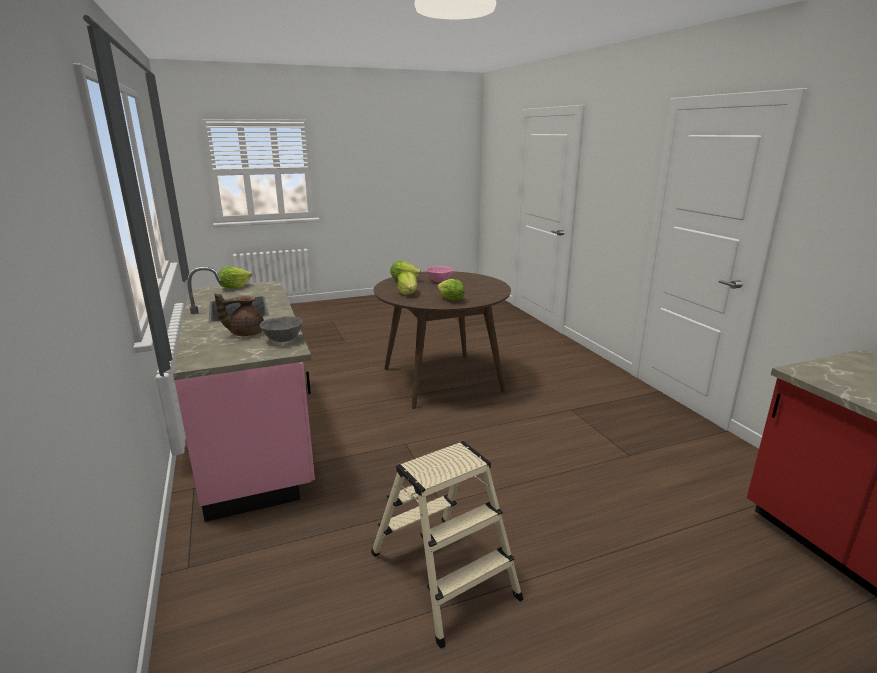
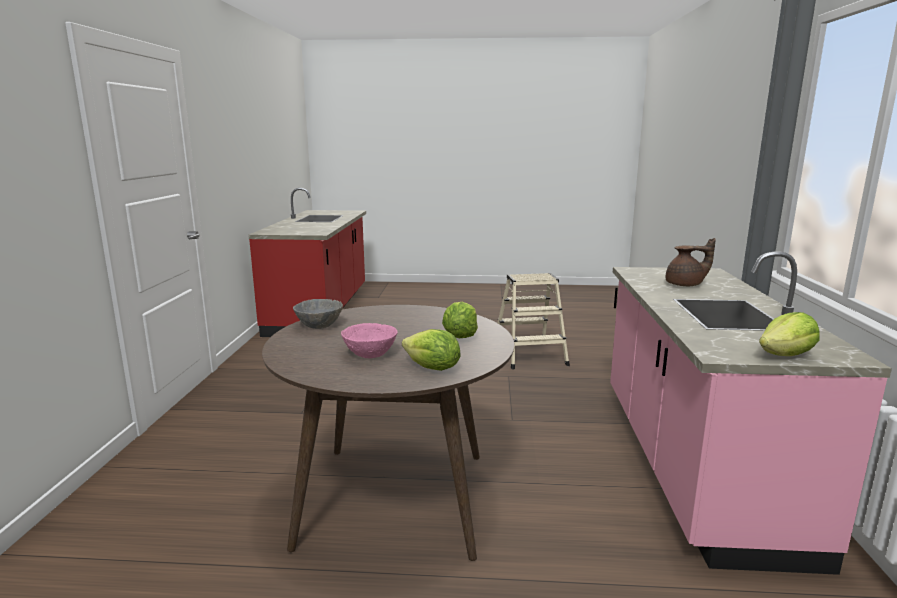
camera: 155 degrees left, 5 degrees down
grey bowl [260,316,303,342] -> grey bowl moved to [293,299,343,329]
lettuce [438,279,465,300] -> none

